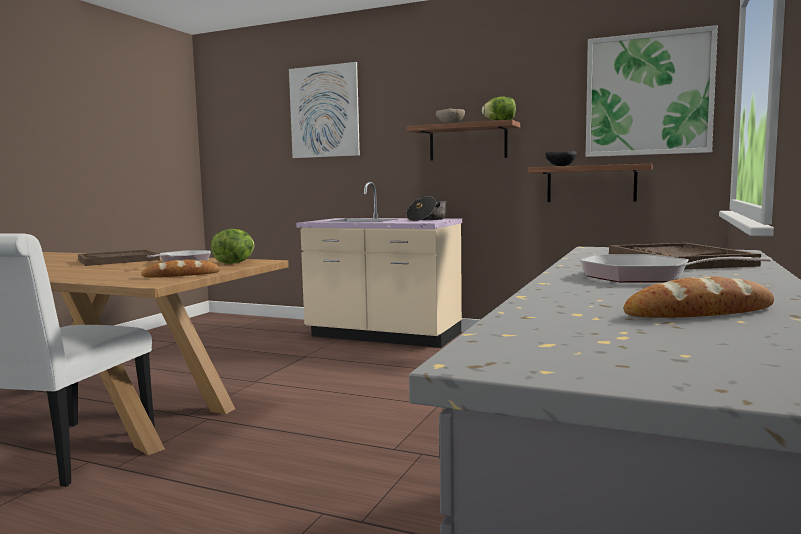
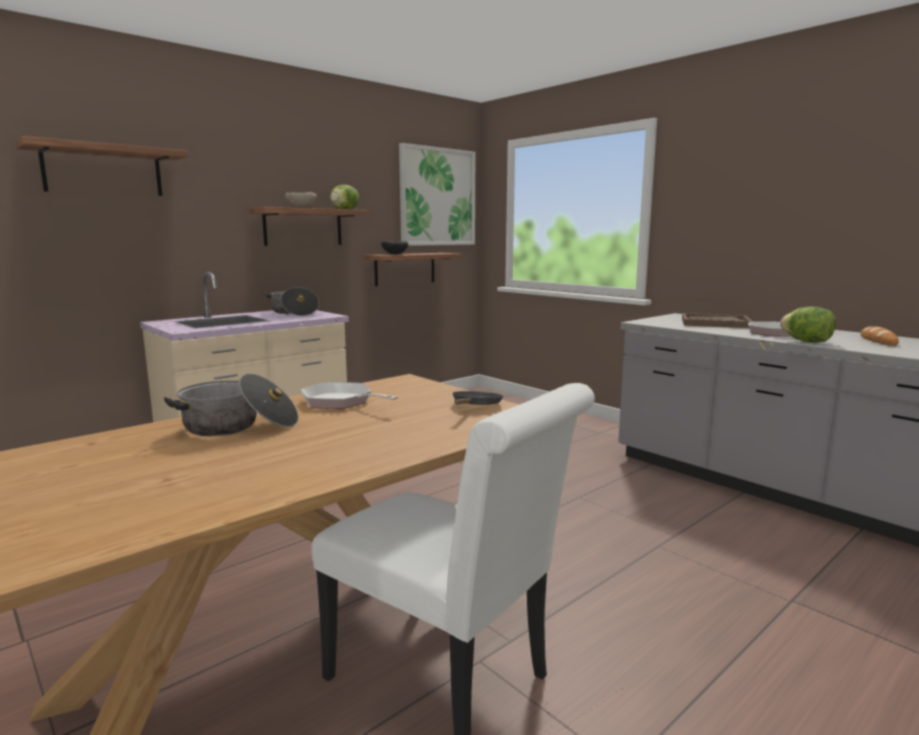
camera: 65 degrees left, 5 degrees up
brown tray [78,249,160,266] -> cooking pot [164,374,299,436]
bread [141,260,220,277] -> black frying pan [453,391,503,405]
lettuce [211,229,254,264] -> lettuce moved to [780,307,836,343]
picture [289,62,360,158] -> shelf [16,136,189,196]

